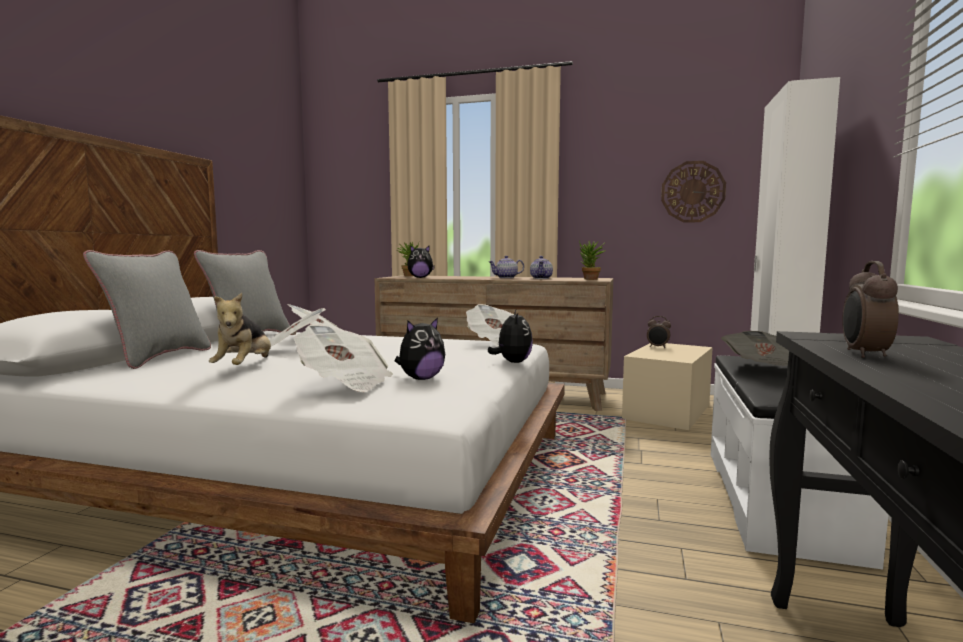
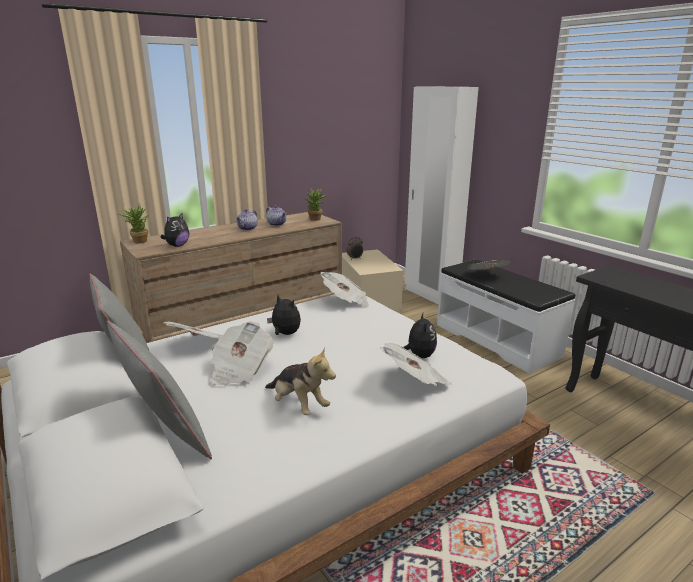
camera: 50 degrees left, 15 degrees up
plush toy [488,310,533,363] -> plush toy moved to [267,295,301,335]
wall clock [661,161,726,223] -> none
alarm clock [842,261,899,358] -> none

